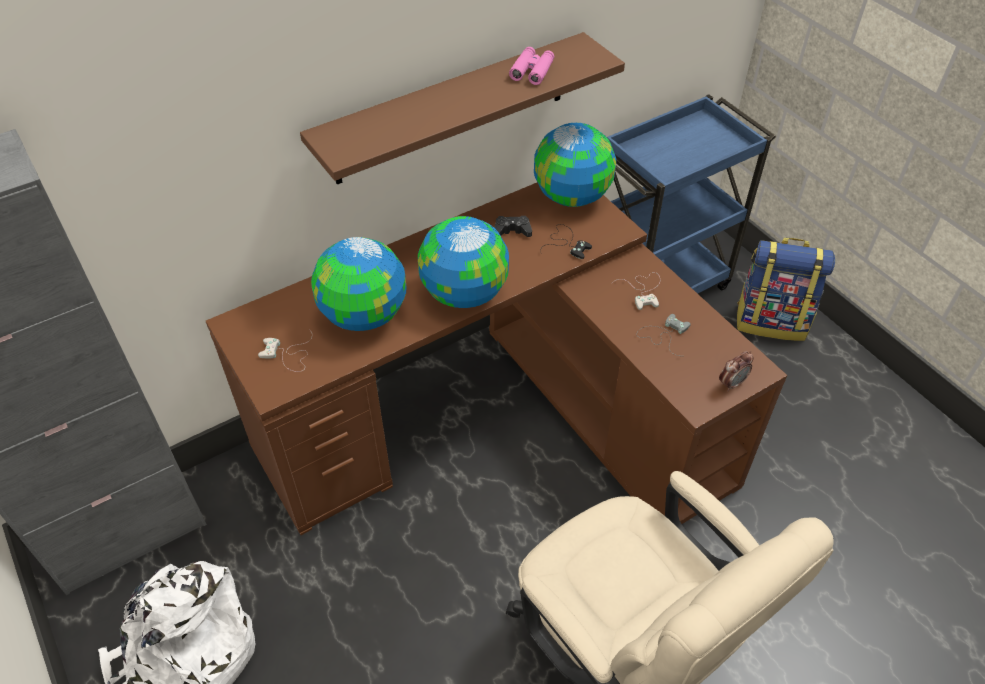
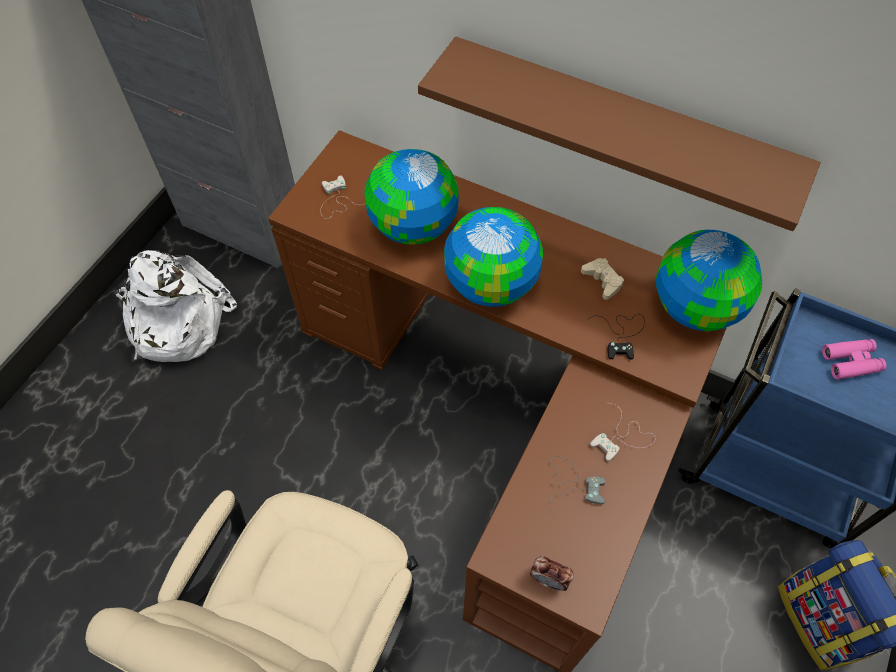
camera: 60 degrees right, 10 degrees up
black game controller [494,216,532,237] -> beige game controller [581,258,624,300]
pink binoculars [509,47,554,85] -> pink binoculars moved to [822,339,886,379]

